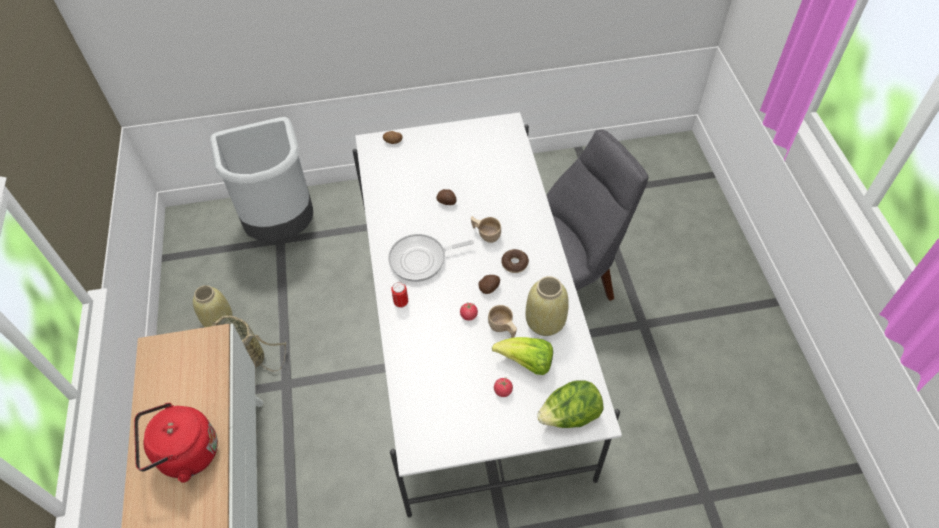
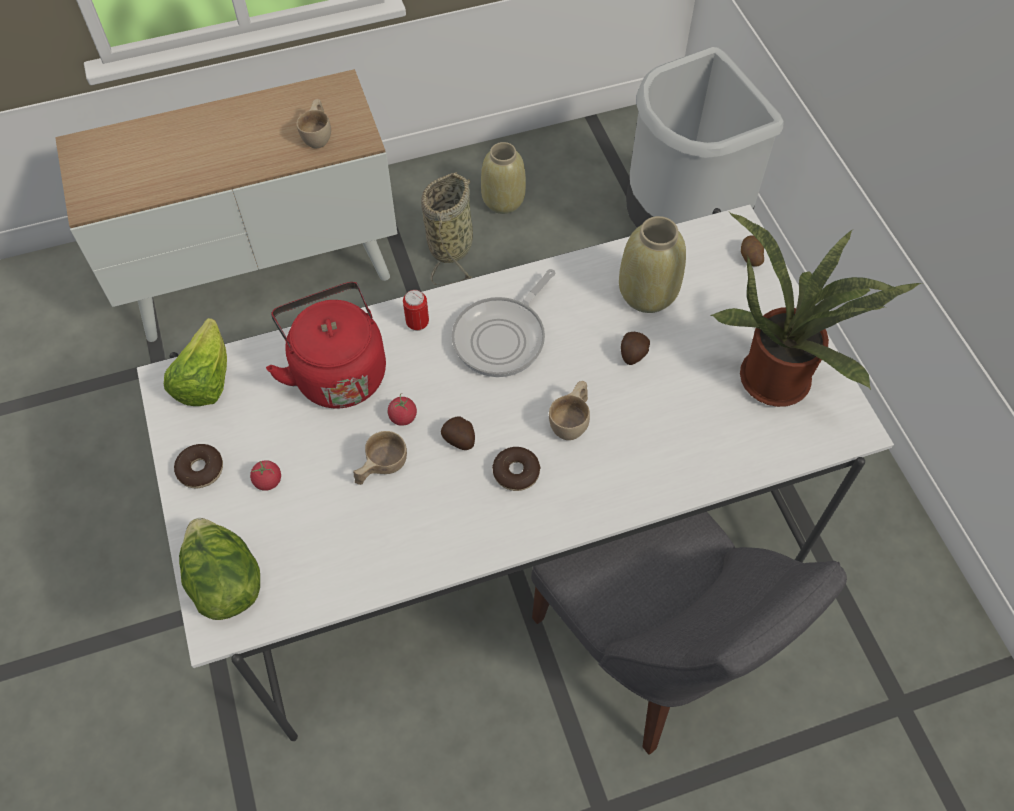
camera: 80 degrees right, 5 degrees up
red kettle [134,403,218,483] -> red kettle moved to [266,282,386,409]
frying pan [388,234,474,282] -> frying pan turned 120 degrees counterclockwise [452,269,556,377]
lettuce [492,337,553,375] -> lettuce moved to [164,318,227,406]
beige vase [526,276,569,336] -> beige vase moved to [619,216,686,313]
none -> donut [174,444,223,488]
none -> beige cup [296,99,331,148]
none -> potted plant [710,212,922,407]

